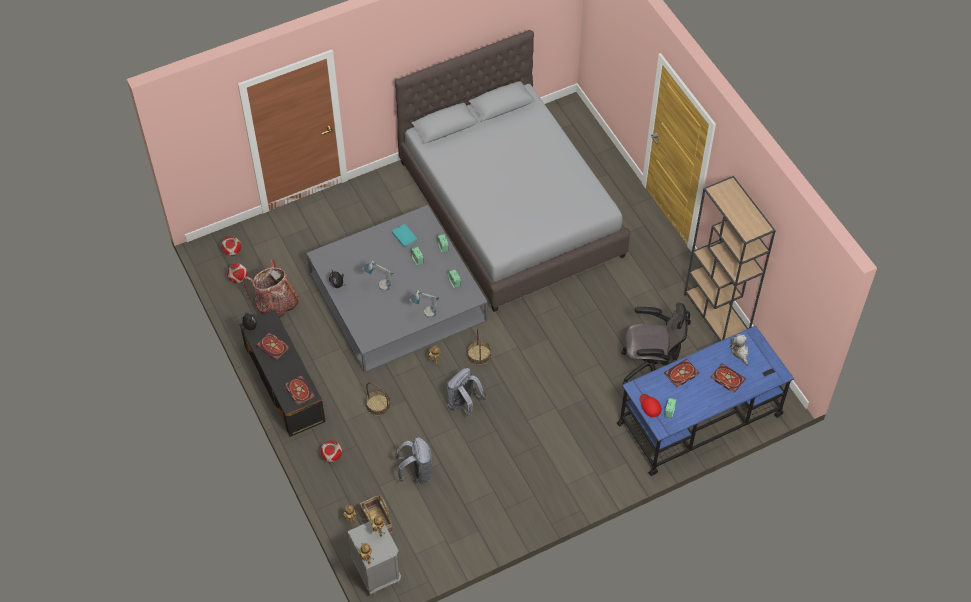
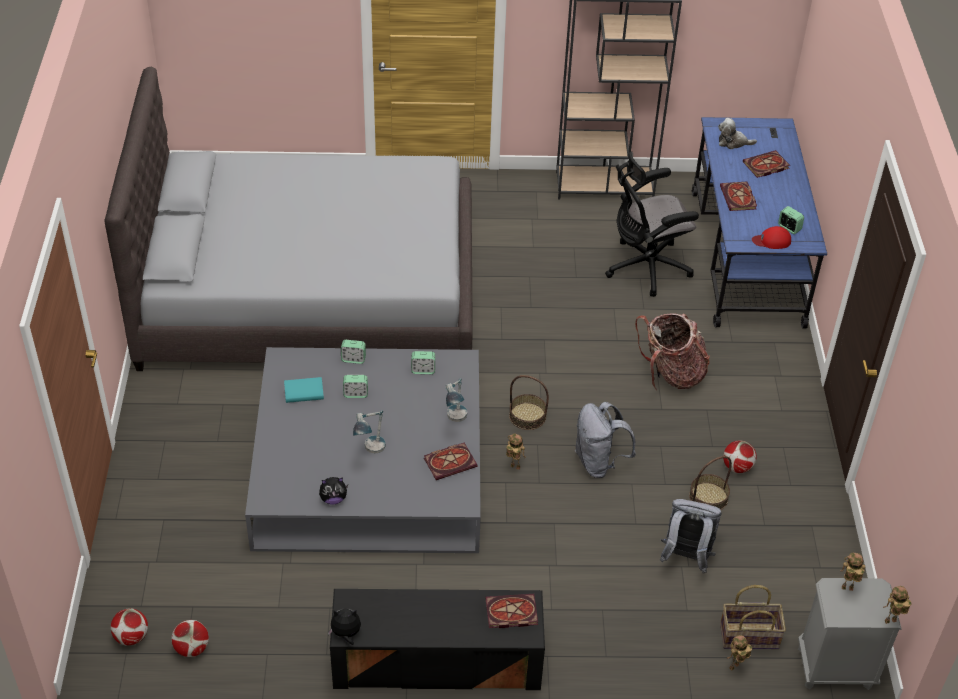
camera: 65 degrees left, 10 degrees down
backpack [243,259,299,318] -> backpack moved to [635,313,710,391]
book [256,332,289,361] -> book moved to [424,443,477,480]
football [320,441,342,462] -> football moved to [723,441,756,473]
basket [366,382,391,416] -> basket moved to [689,456,732,510]
office chair [621,303,691,384] -> office chair turned 135 degrees counterclockwise [605,151,699,297]

